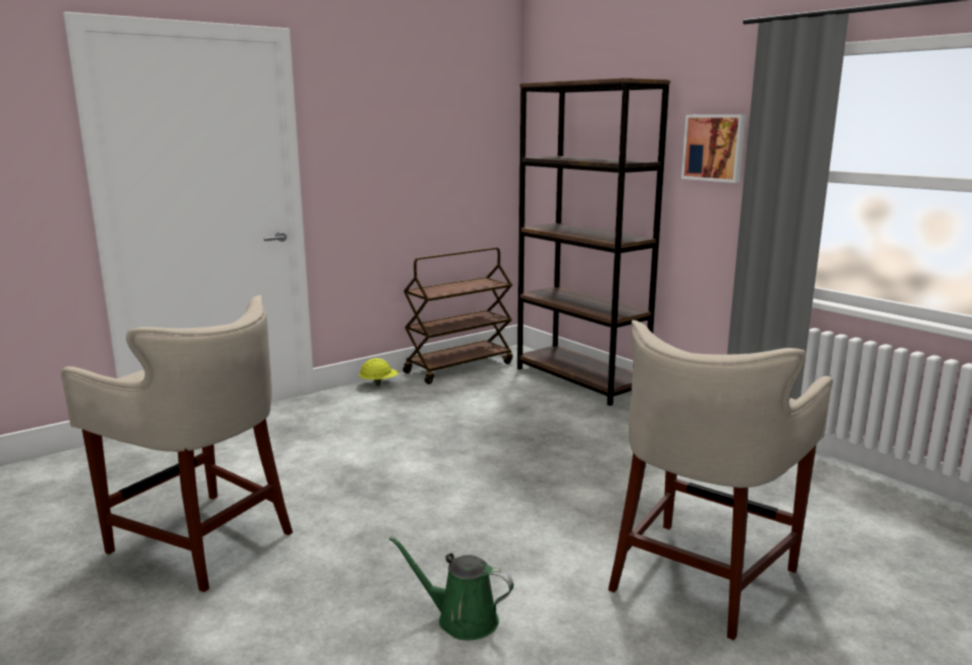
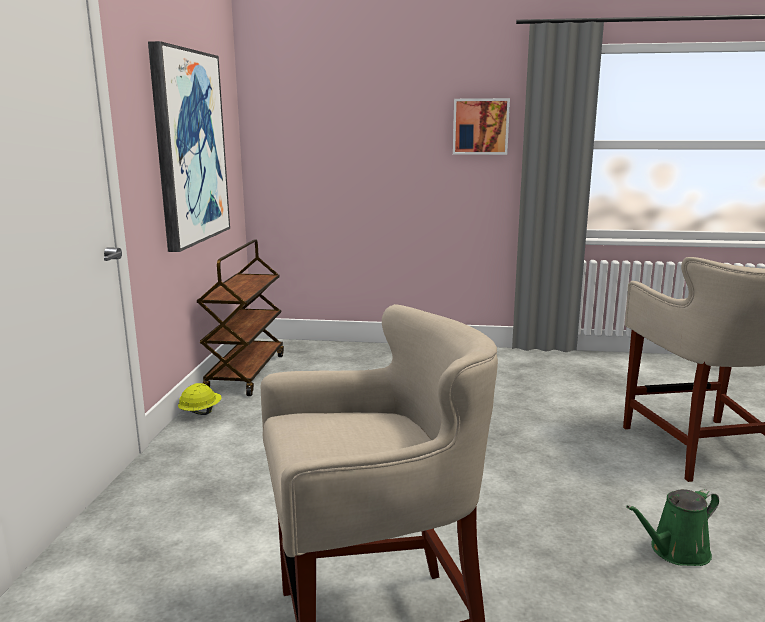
camera: 45 degrees left, 0 degrees up
brown bookcase [517,78,671,406] -> none
none -> picture [148,41,230,252]

